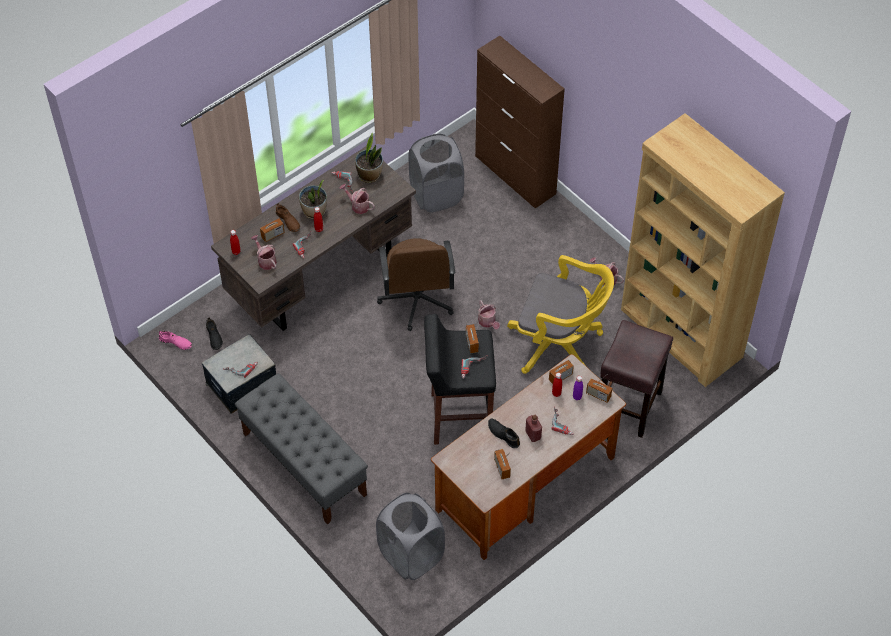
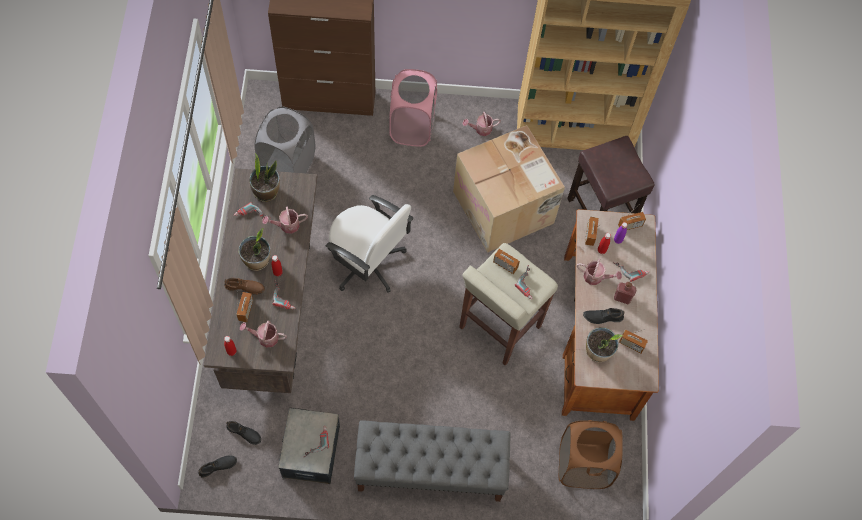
camera: 50 degrees left, 10 degrees up
pink shoe [159,331,192,350] -> black shoe [198,456,237,477]
grey laundry basket [376,493,445,580] -> brown laundry basket [559,420,623,489]
brown office chair [377,238,455,331] -> white office chair [326,195,413,293]
black stool [424,314,496,445] -> beige stool [459,243,558,365]
watering can [478,300,500,329] -> watering can moved to [577,259,622,285]
yellow office chair [507,255,614,374] -> cardboard box [453,125,565,253]
none -> pink laundry basket [389,69,437,147]
none -> potted plant [586,327,623,362]

